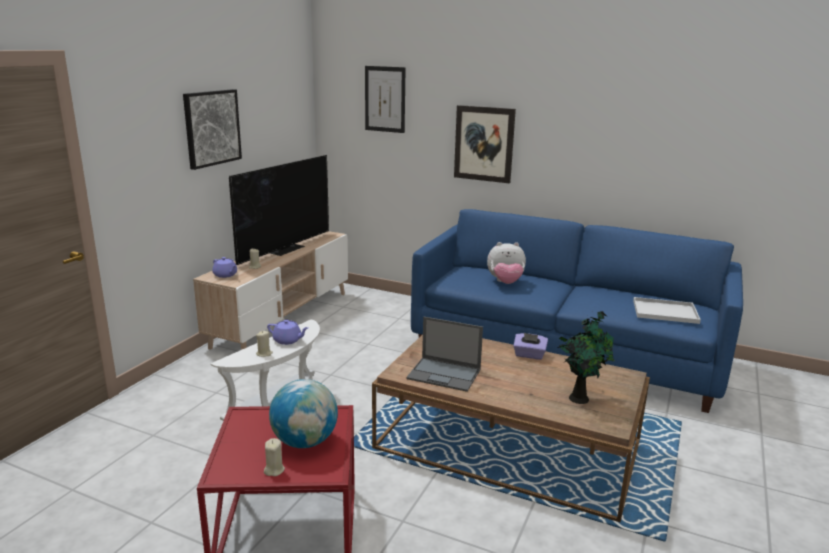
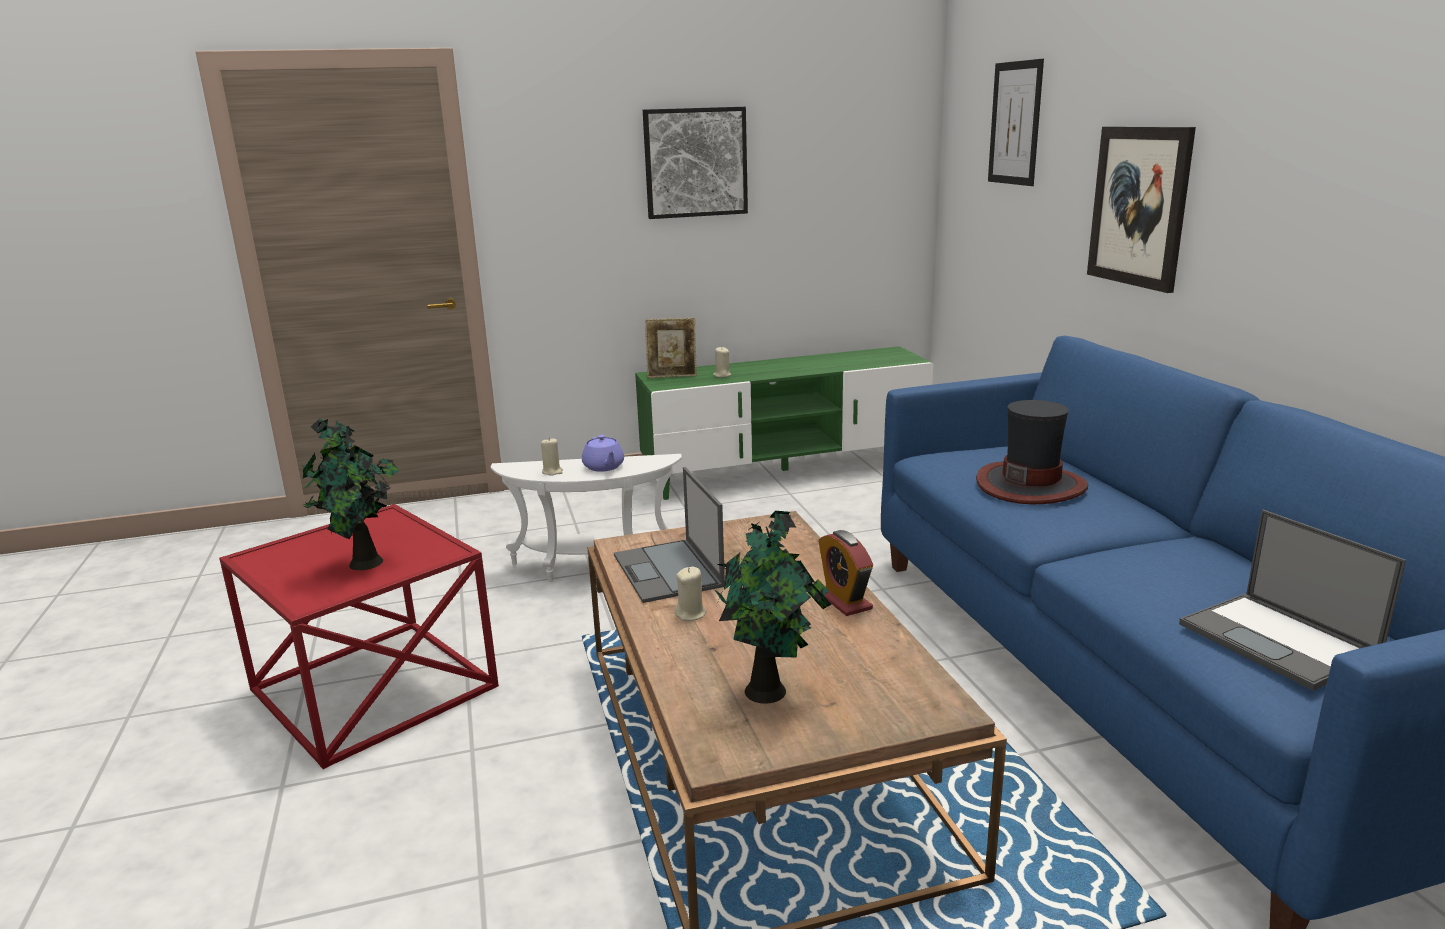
camera: 50 degrees right, 0 degrees up
beige tv stand [193,231,348,350] -> green tv stand [635,346,933,500]
purple teapot [212,257,237,278] -> picture frame [645,318,697,378]
television [229,155,329,265] -> none
beige candle [264,438,285,476] -> beige candle moved to [675,567,707,621]
globe [269,379,338,448] -> potted plant [302,418,399,570]
plush toy [487,242,526,284] -> hat [976,400,1088,504]
purple tissue box [513,333,548,360] -> alarm clock [818,530,873,616]
white tray [633,297,701,324] -> laptop [1179,510,1406,691]

